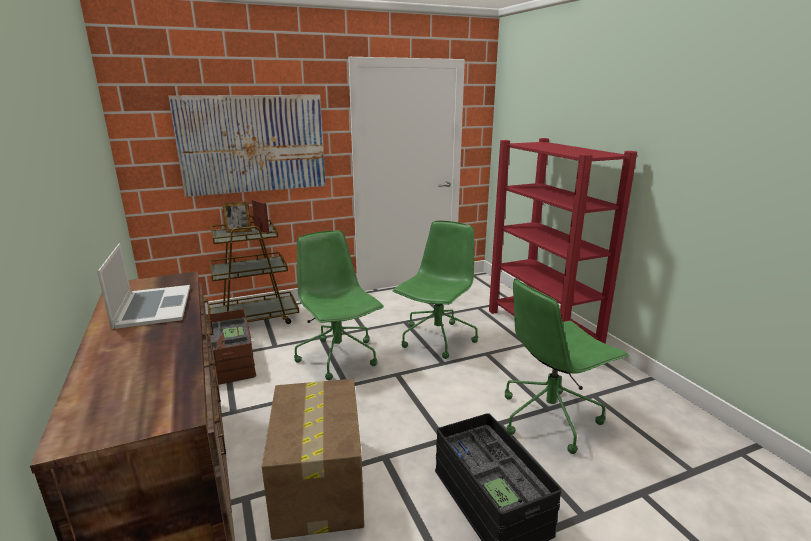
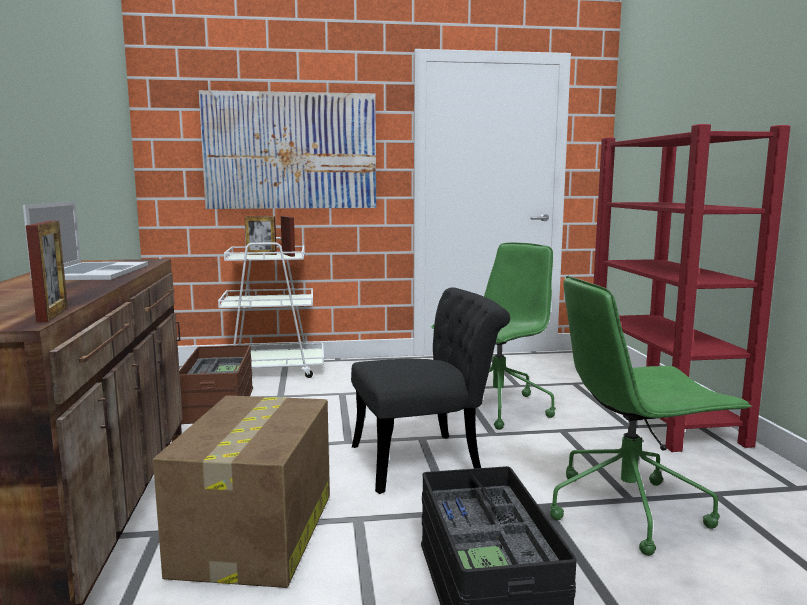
camera: 15 degrees right, 10 degrees down
brown cart [208,215,299,324] -> white cart [218,237,324,378]
green office chair [294,230,384,380] -> none
none -> picture frame [26,221,68,323]
none -> black chair [351,287,510,494]

